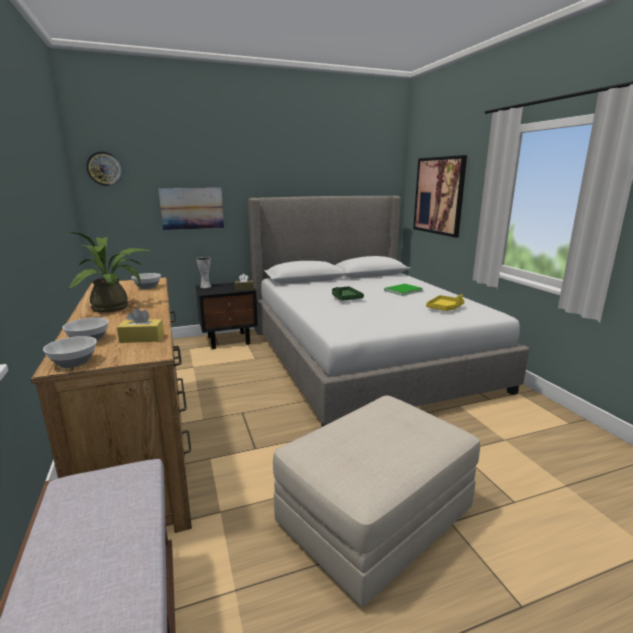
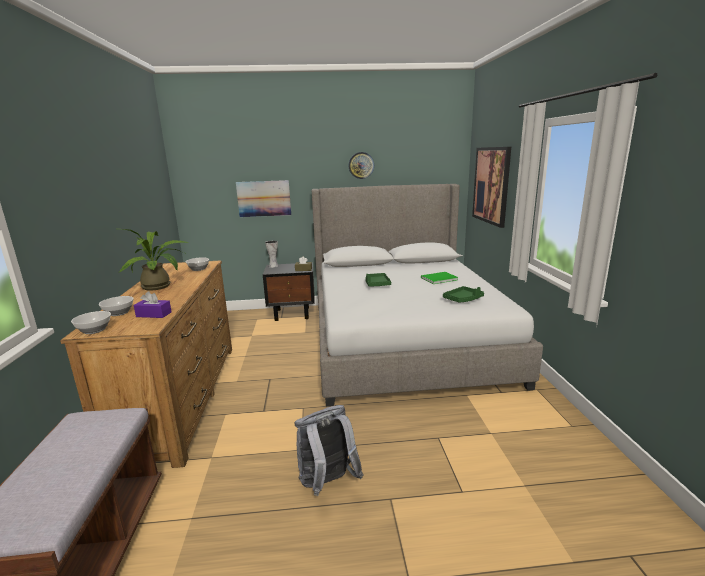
camera: 15 degrees right, 0 degrees up
wall clock [86,152,123,186] -> wall clock moved to [349,152,374,179]
yellow tissue box [117,308,164,343] -> purple tissue box [134,291,172,318]
beige ottoman [273,395,480,607] -> grey backpack [294,405,363,496]
yellow tray [426,294,464,311] -> green tray [443,286,484,302]

